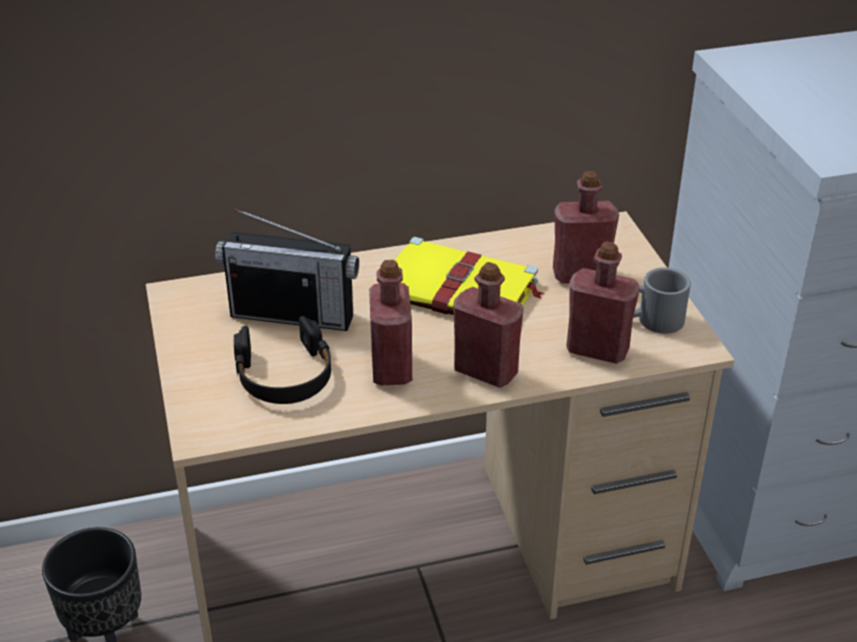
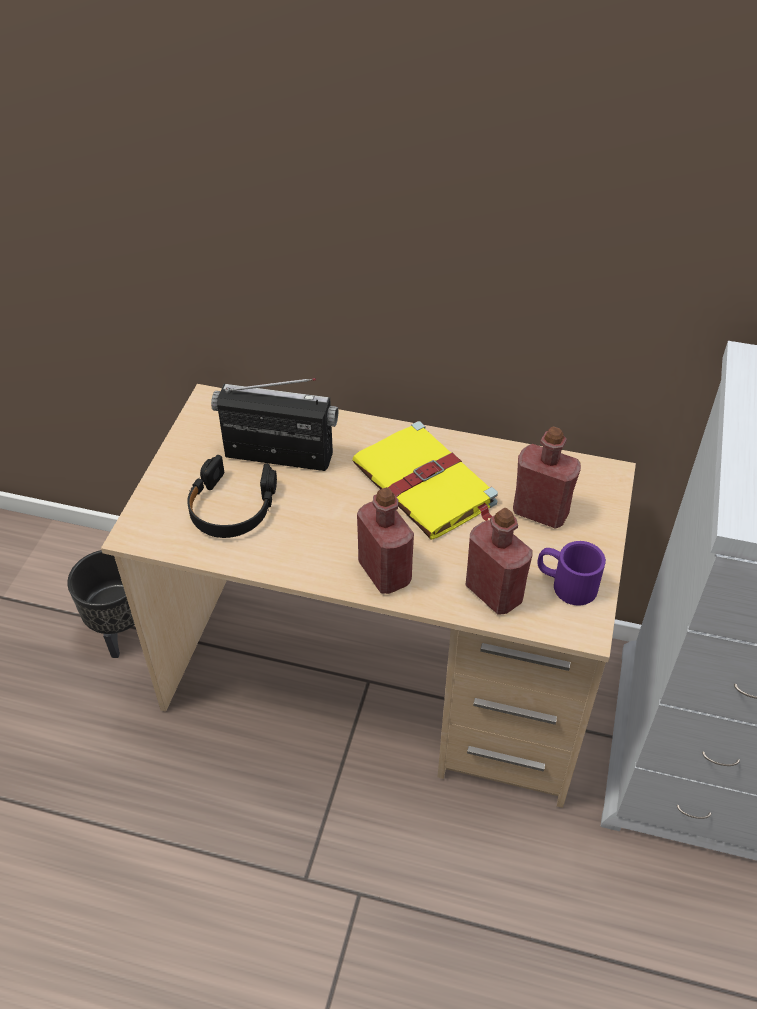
camera: 30 degrees right, 10 degrees up
radio [215,209,359,331] -> radio turned 150 degrees clockwise [211,378,338,471]
red bottle [369,260,412,386] -> none
grey mug [633,267,691,334] -> purple mug [537,541,606,606]

